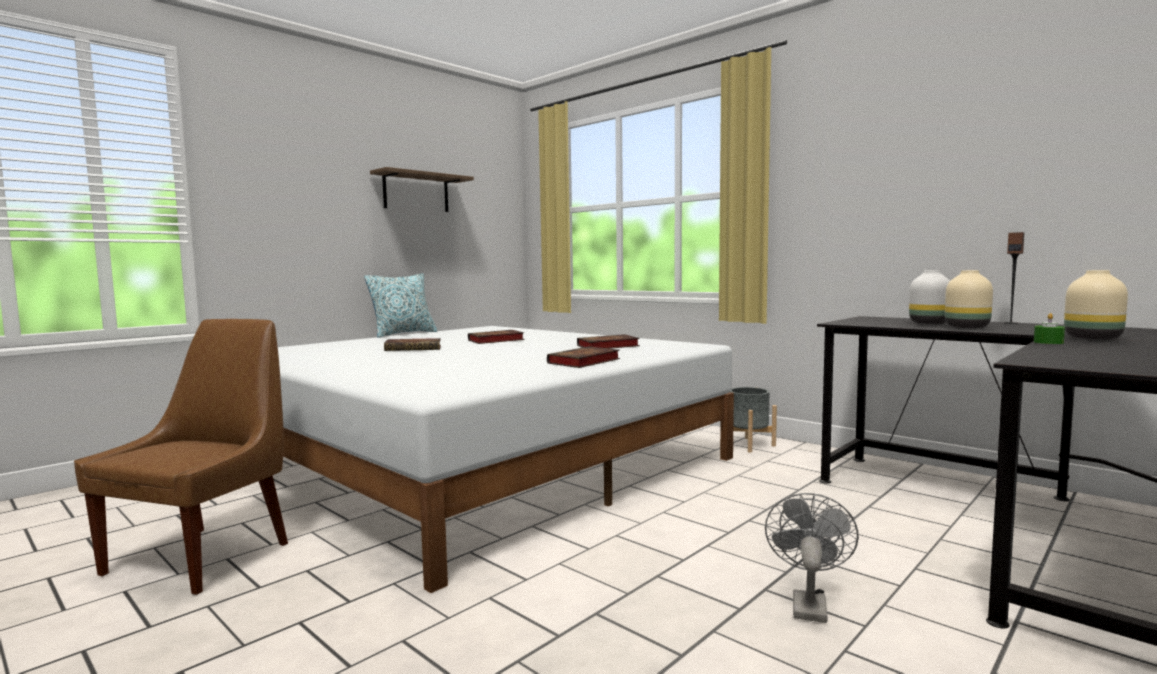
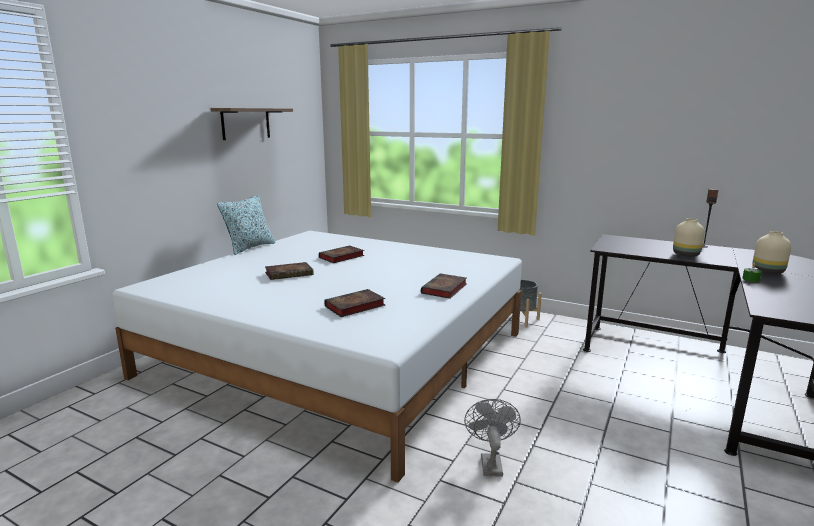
camera: 15 degrees left, 10 degrees up
brown chair [74,319,288,595] -> none
book [577,334,640,349] -> book moved to [324,289,385,317]
grey fan [765,493,859,623] -> grey fan moved to [464,399,521,477]
white vase [909,270,950,324] -> none

